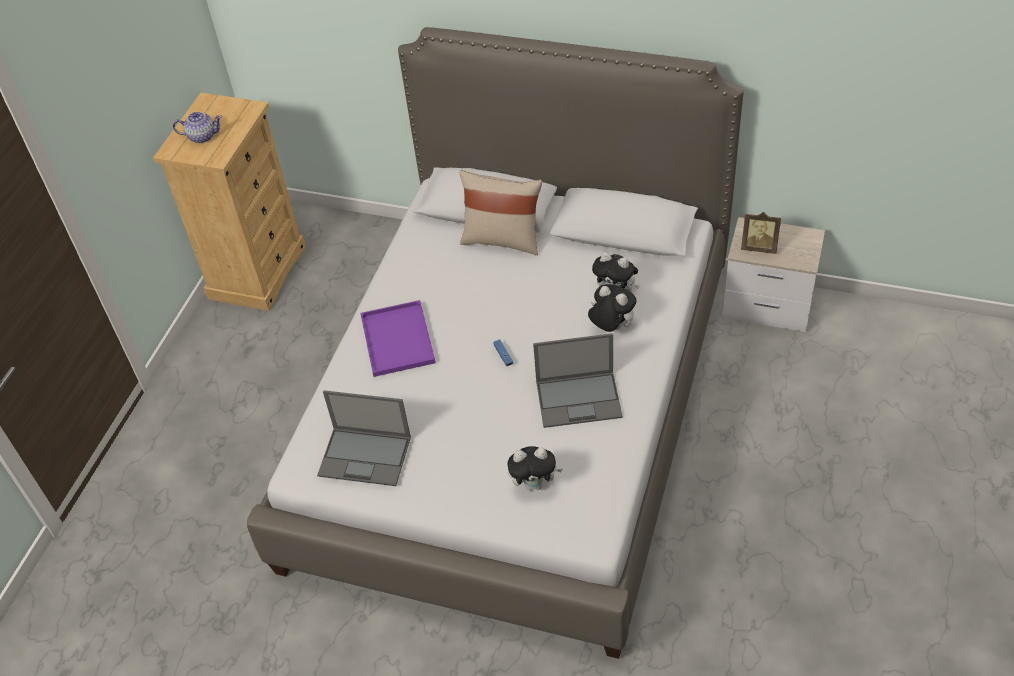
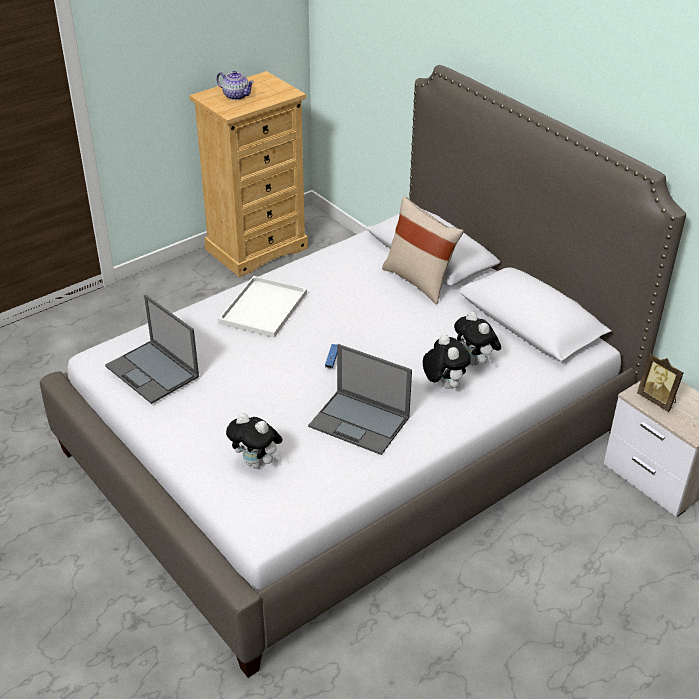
camera: 30 degrees right, 10 degrees down
purple tray [360,300,436,377] -> white tray [218,276,307,338]

